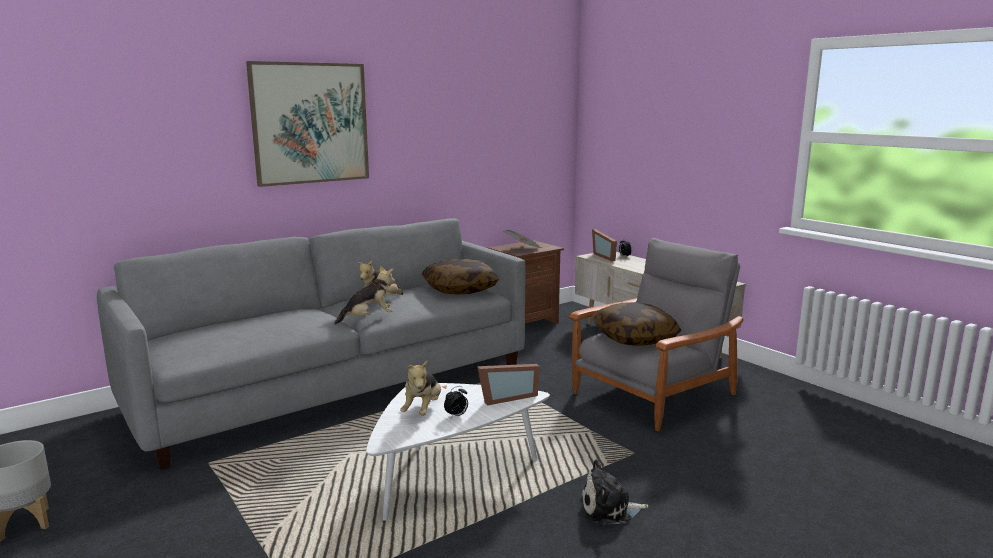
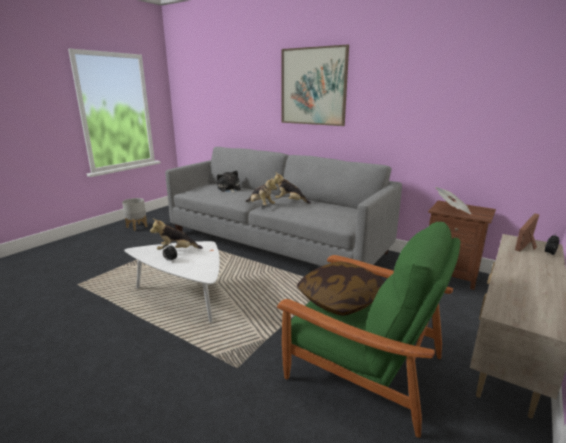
camera: 70 degrees right, 5 degrees up
pillow [422,259,499,294] -> none
picture frame [477,364,540,406] -> none
grey armchair [569,238,743,431] -> green armchair [277,222,461,438]
plush toy [581,459,649,524] -> plush toy moved to [217,171,241,193]

